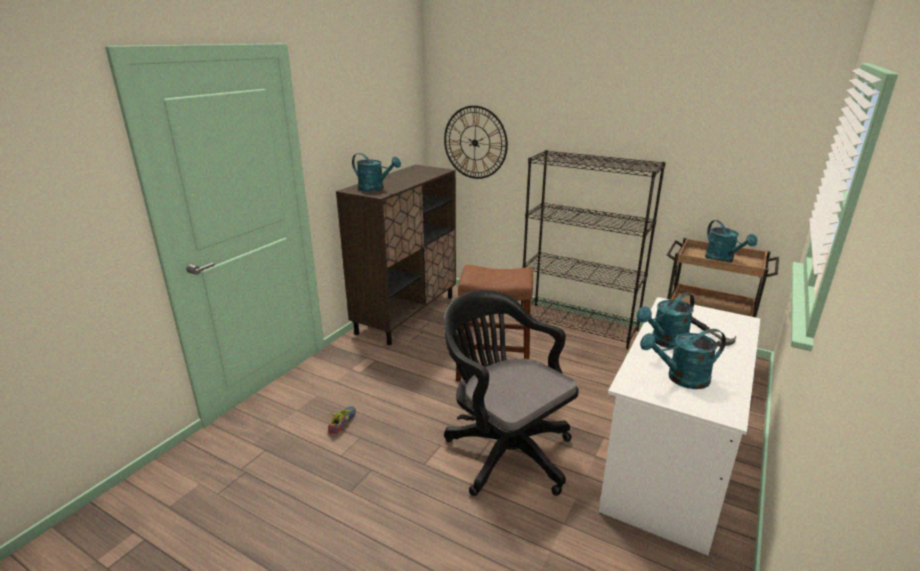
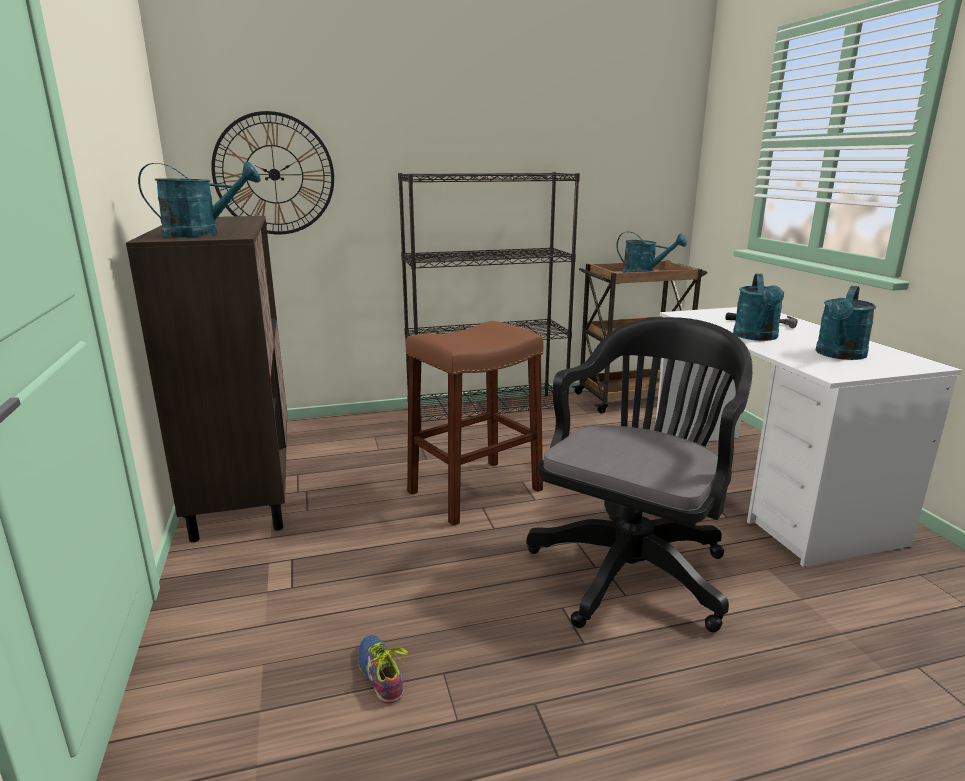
camera: 45 degrees left, 5 degrees down
black office chair [444,290,579,496] -> black office chair turned 120 degrees clockwise [526,317,753,632]

